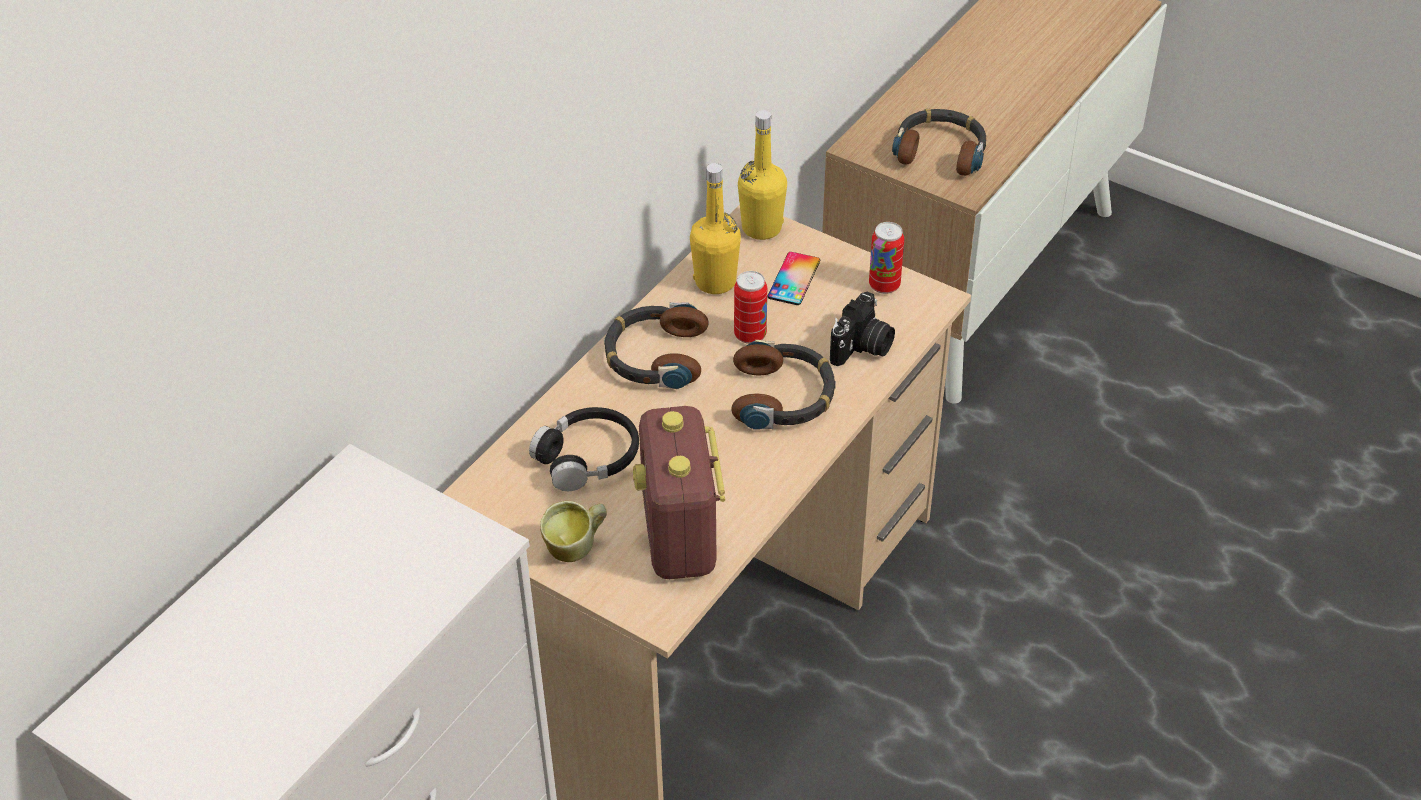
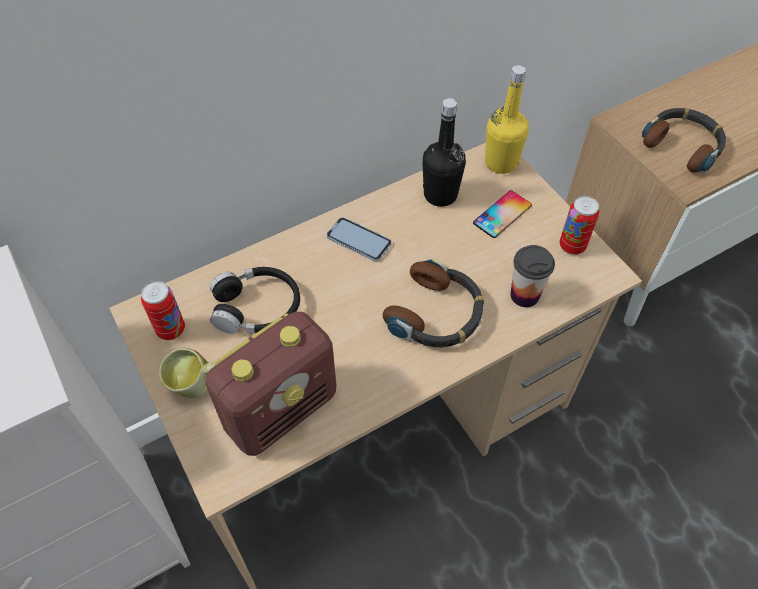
camera: 25 degrees right, 10 degrees up
headphones [604,302,709,389] -> phone [327,217,392,262]
radio [633,406,725,579] -> radio turned 150 degrees counterclockwise [205,312,337,456]
yellow bottle [690,163,741,294] -> black bottle [422,98,466,207]
can [734,271,767,344] -> can moved to [141,281,185,340]
camera [830,292,895,366] -> cup [510,245,555,307]

